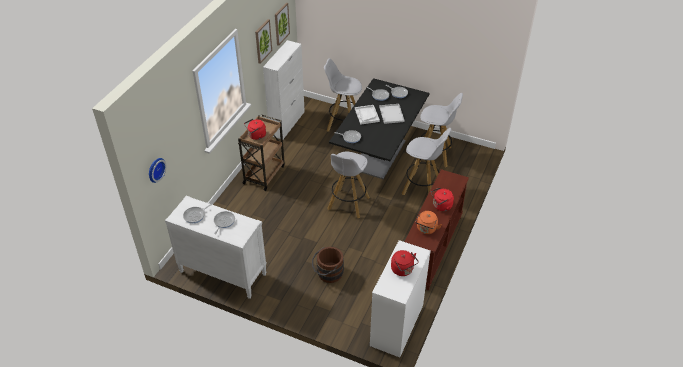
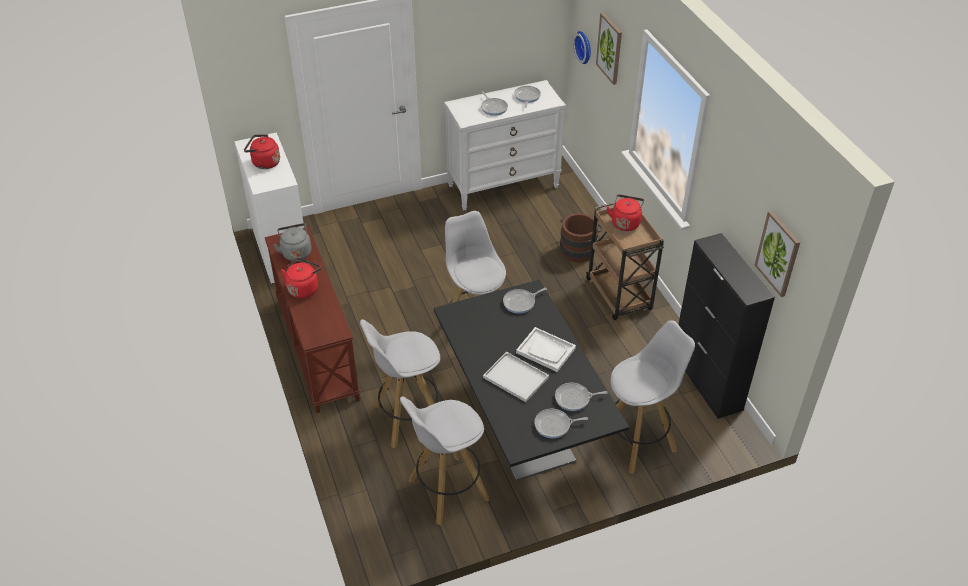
camera: 135 degrees right, 0 degrees up
picture [255,19,272,64] -> picture moved to [596,12,622,85]
white cabinet [263,40,305,139] -> black cabinet [678,233,775,419]
brown bucket [312,247,344,283] -> brown bucket moved to [560,213,603,263]
orange kettle [415,211,442,234] -> grey kettle [273,223,311,261]

